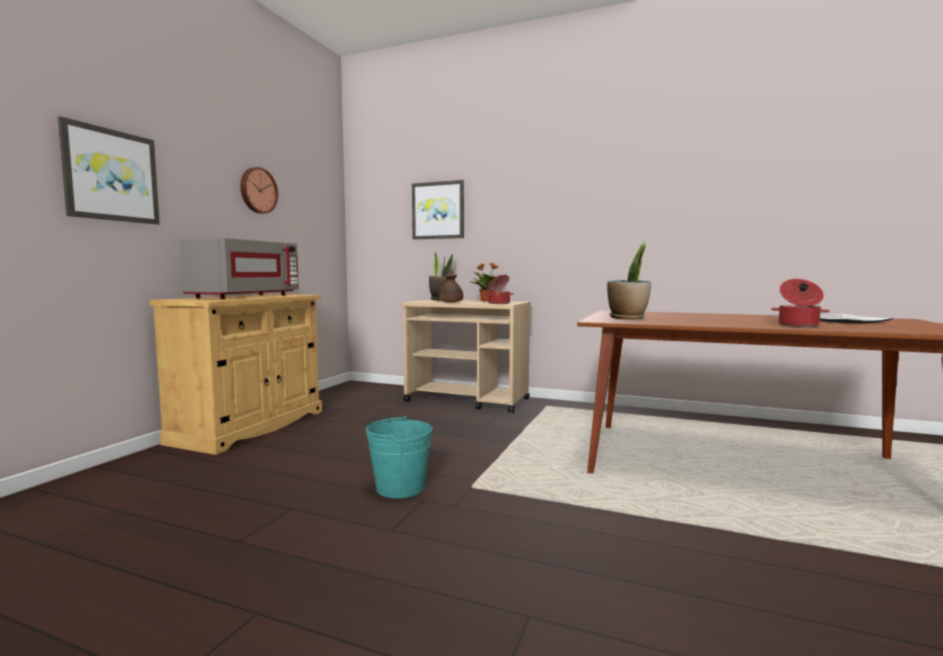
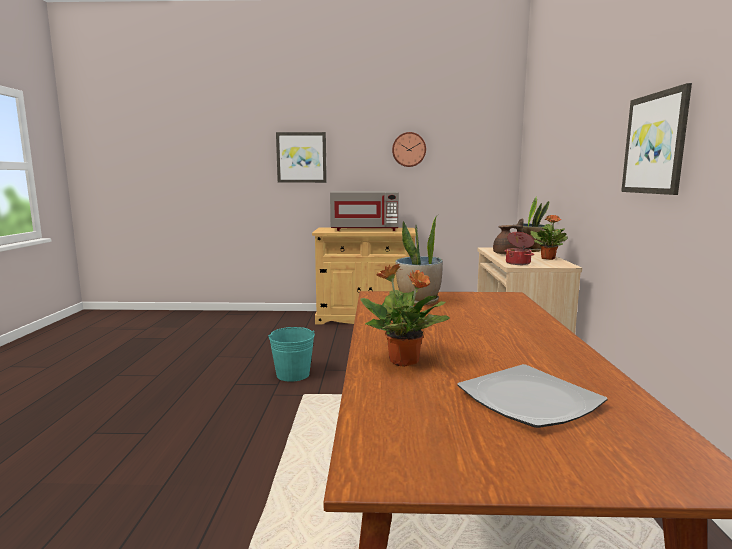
camera: 70 degrees right, 5 degrees up
picture [412,180,464,239] -> picture moved to [621,83,692,195]
cooking pot [771,279,830,327] -> potted plant [361,264,450,367]

